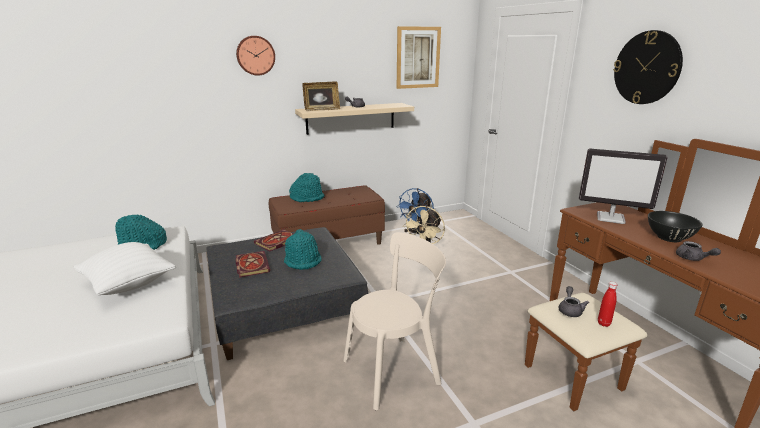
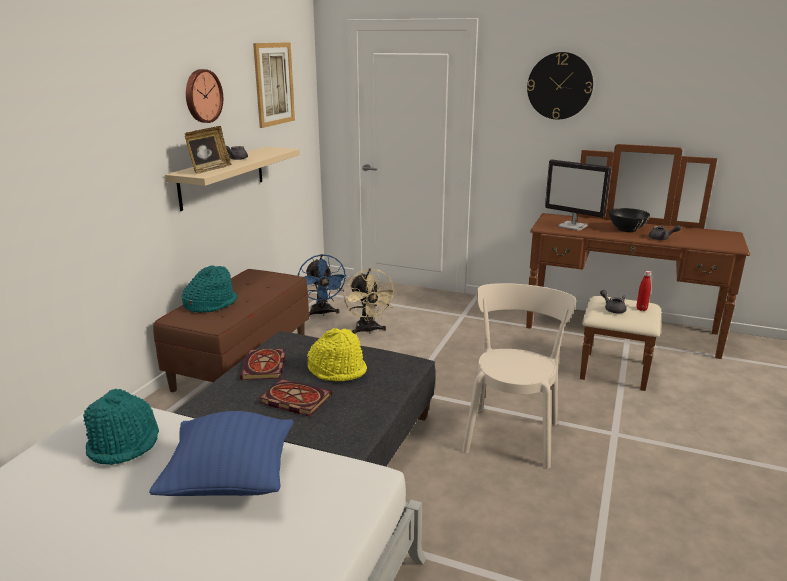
camera: 45 degrees left, 0 degrees up
white pillow [74,242,176,295] -> blue pillow [149,411,294,496]
wall clock [236,36,275,75] -> wall clock moved to [186,69,223,123]
turquoise hat [284,229,322,270] -> yellow hat [307,328,367,381]
monitor [579,148,668,224] -> monitor turned 60 degrees clockwise [545,159,612,231]

